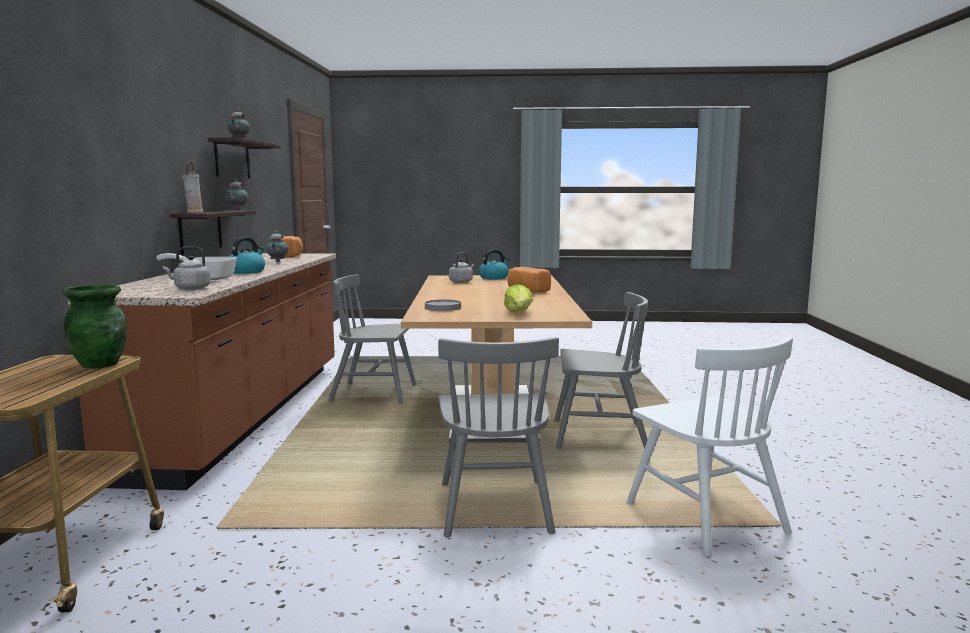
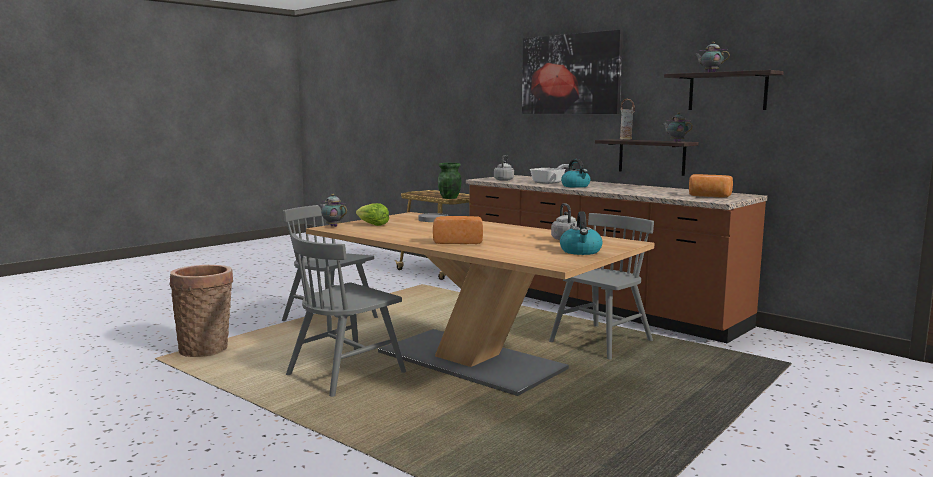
camera: 130 degrees right, 0 degrees up
teapot [266,231,288,262] -> teapot moved to [318,194,347,227]
white chair [626,337,793,557] -> basket [170,265,233,357]
none -> picture [522,30,623,114]

